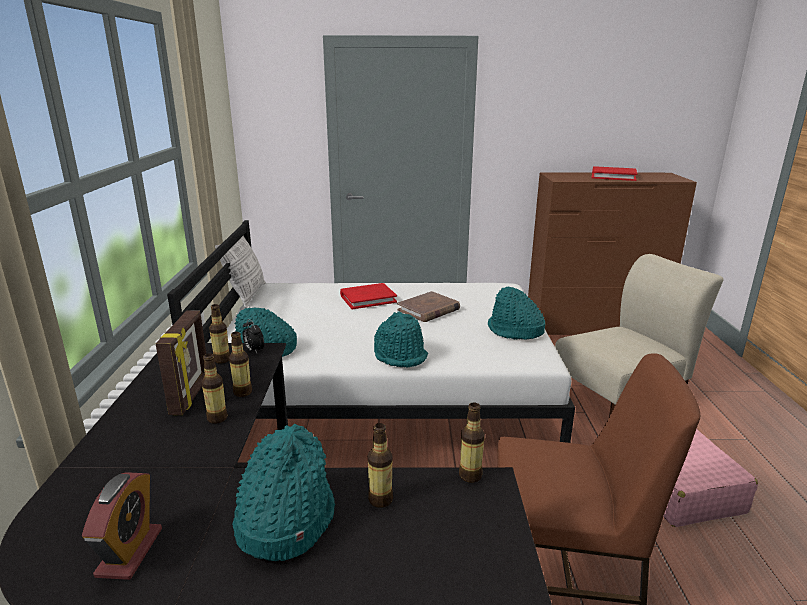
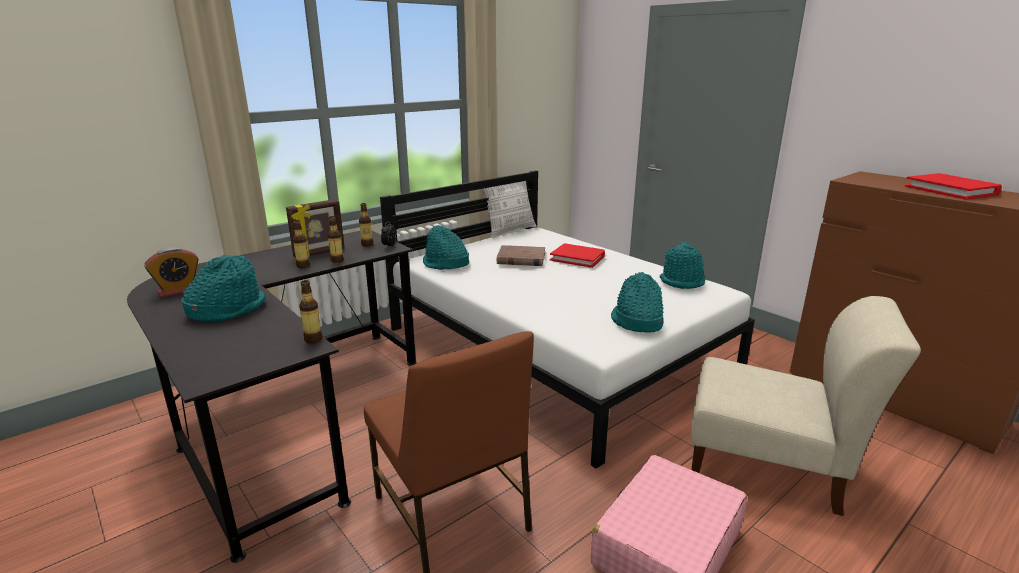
camera: 50 degrees right, 0 degrees up
bottle [368,423,393,508] -> none
turquoise hat [374,311,428,368] -> turquoise hat moved to [660,242,705,289]
brown book [397,291,460,322] -> brown book moved to [497,245,545,266]

